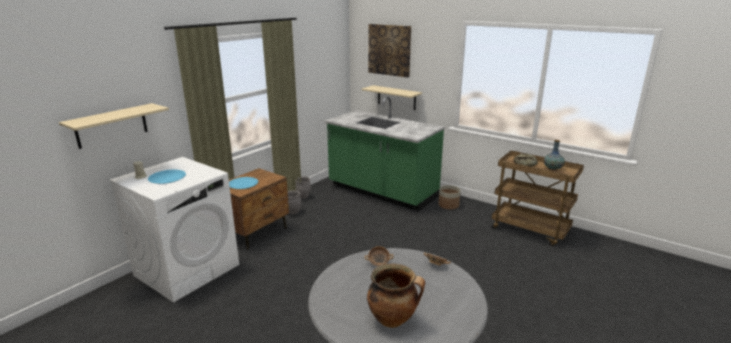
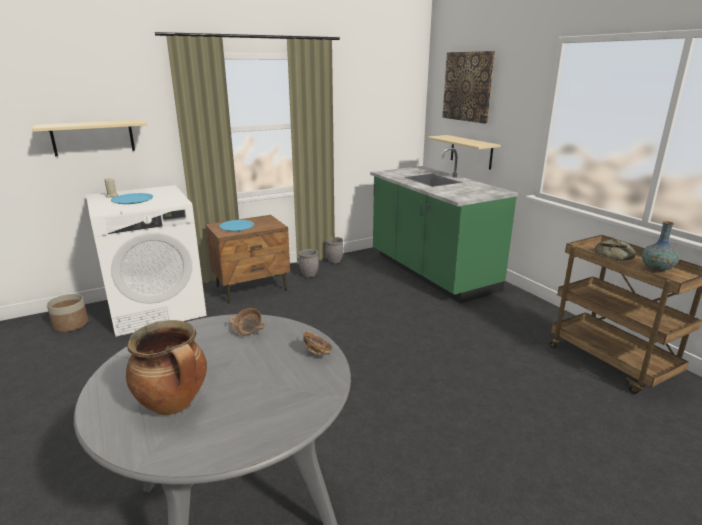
camera: 25 degrees right, 0 degrees up
planter [438,185,461,209] -> planter moved to [47,294,88,332]

